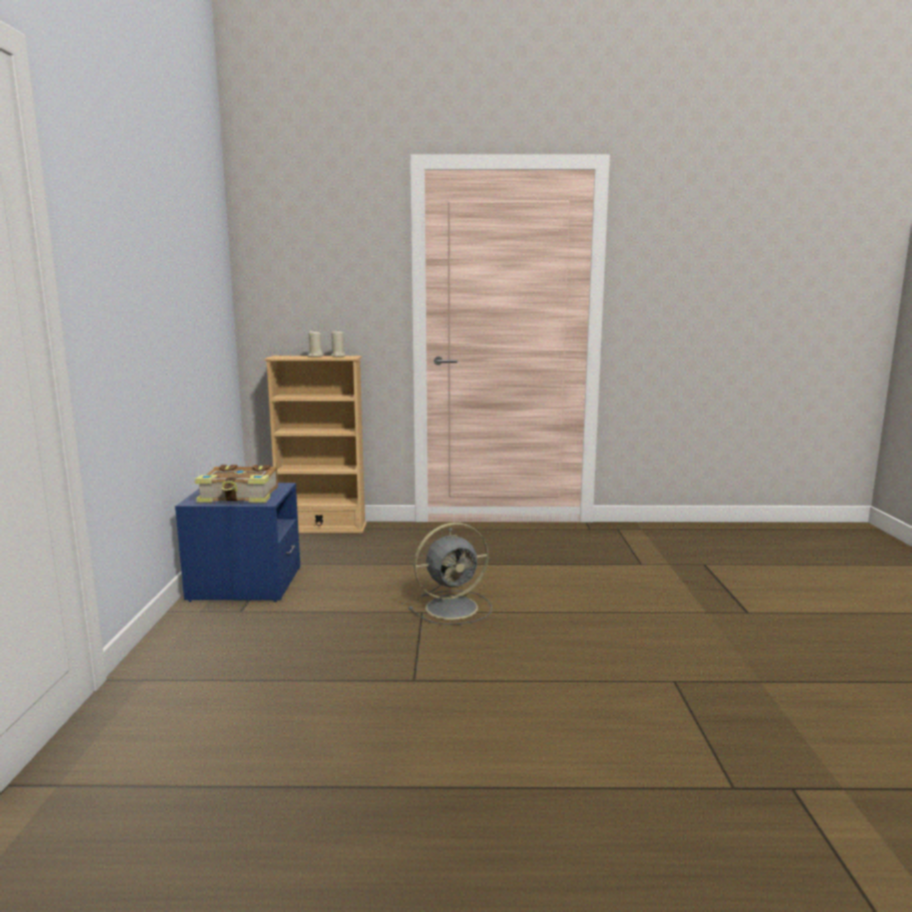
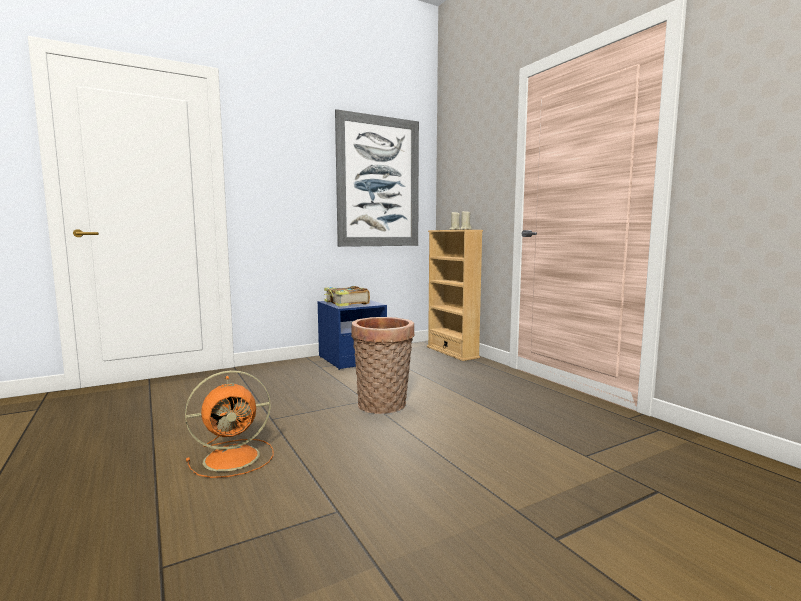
camera: 60 degrees right, 5 degrees down
grey fan [408,522,492,625] -> basket [351,317,414,414]
none -> orange fan [185,370,274,478]
none -> picture [335,109,419,247]

